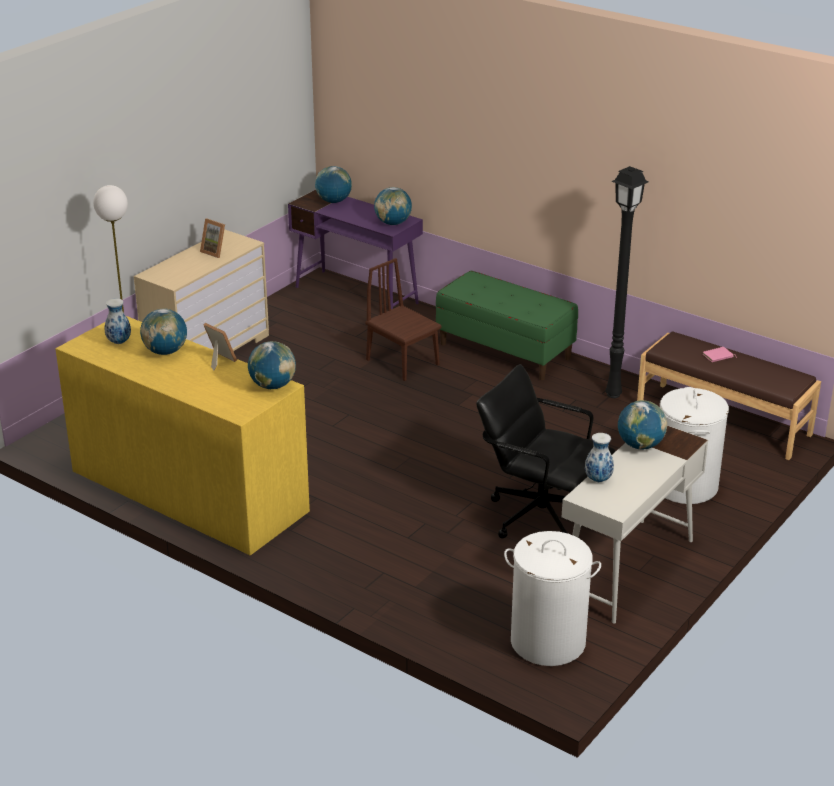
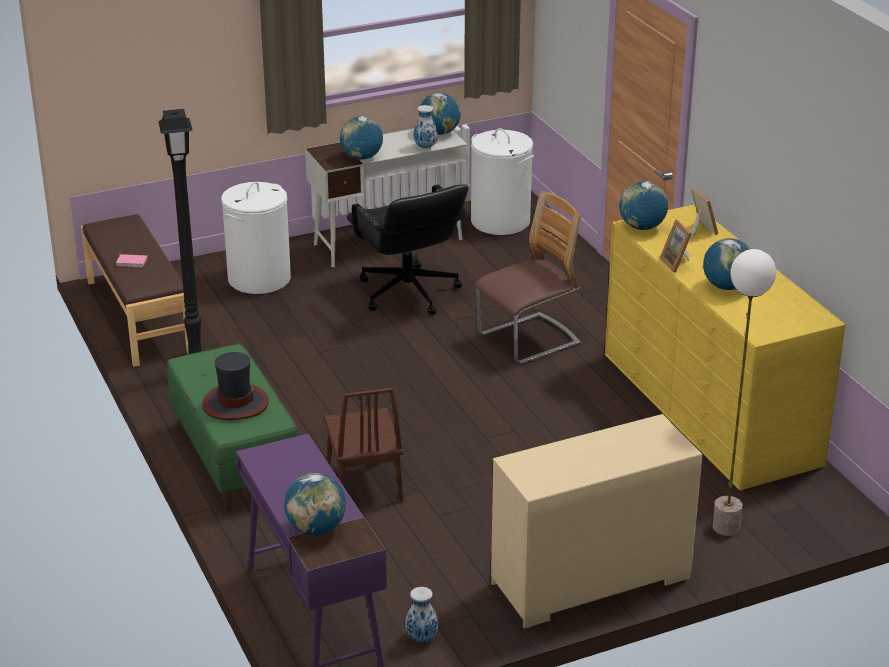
camera: 150 degrees left, 0 degrees up
vase [104,298,131,344] -> vase moved to [405,587,438,642]
picture frame [200,219,225,258] -> picture frame moved to [690,188,718,239]
globe [374,187,412,225] -> globe moved to [420,92,461,135]
none -> hat [202,352,269,420]
none -> chair [475,191,581,364]

